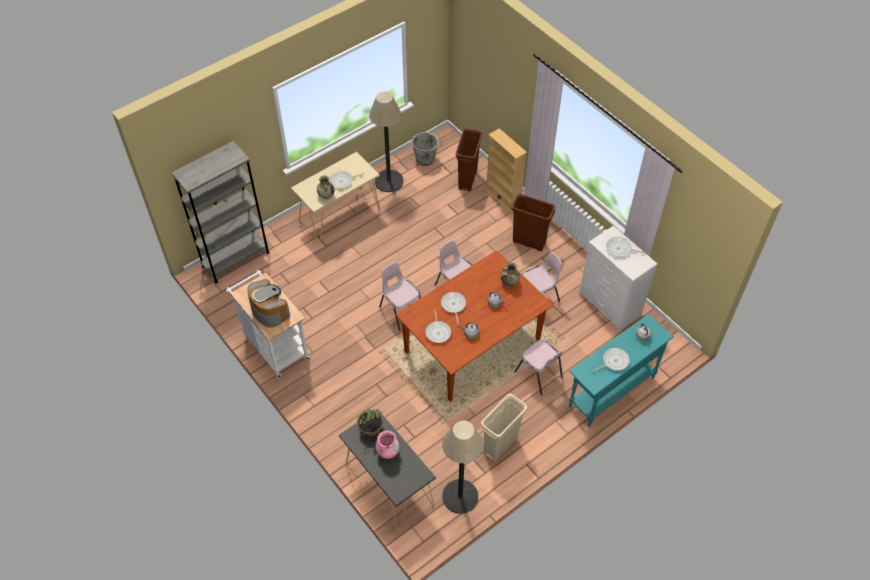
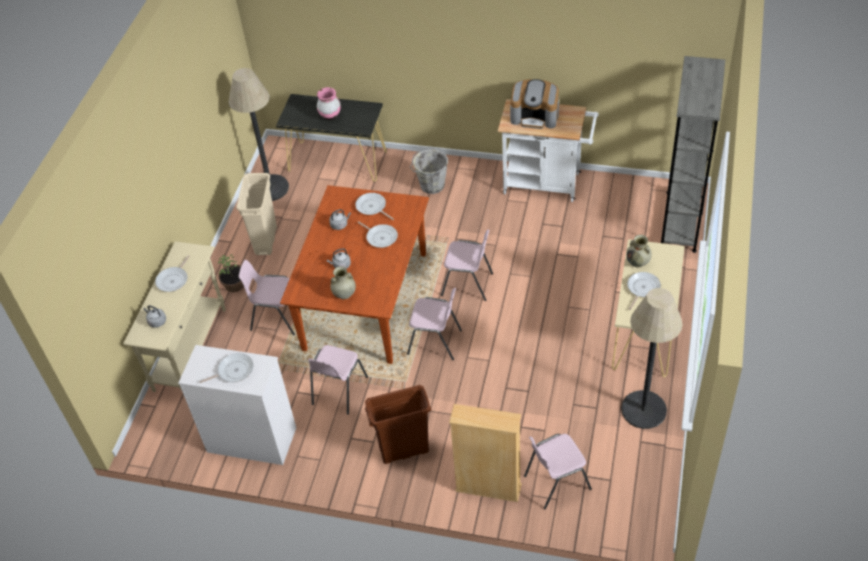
camera: 145 degrees right, 5 degrees down
potted plant [357,408,383,437] -> potted plant moved to [218,254,244,292]
grey bucket [412,132,442,166] -> grey bucket moved to [410,149,448,194]
brown trash can [456,128,483,191] -> pink chair [524,434,592,509]
turquoise console table [569,314,674,427] -> beige console table [123,241,226,392]

